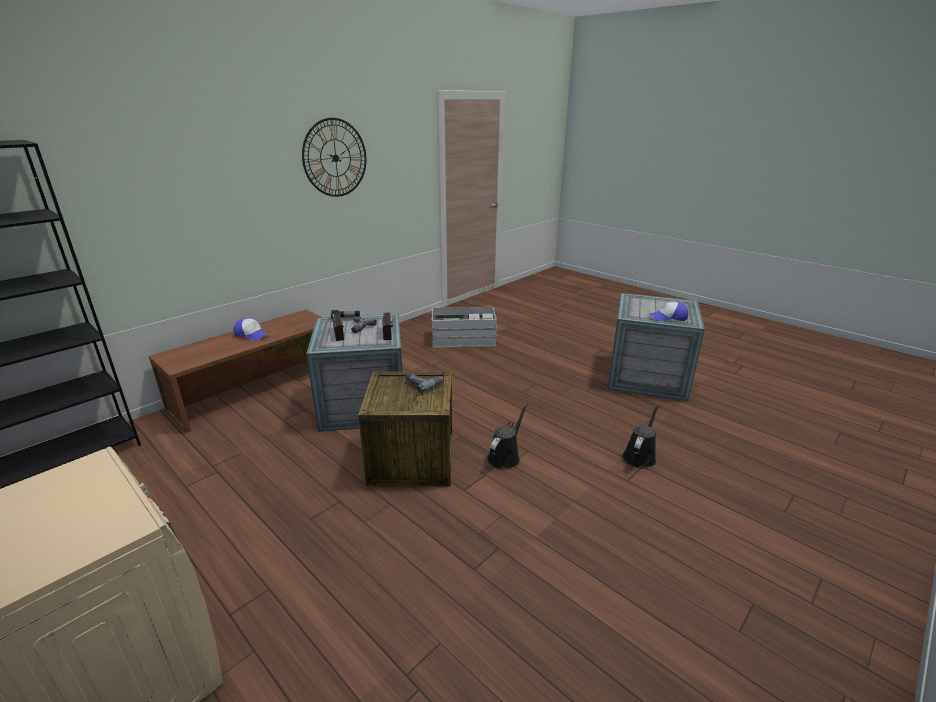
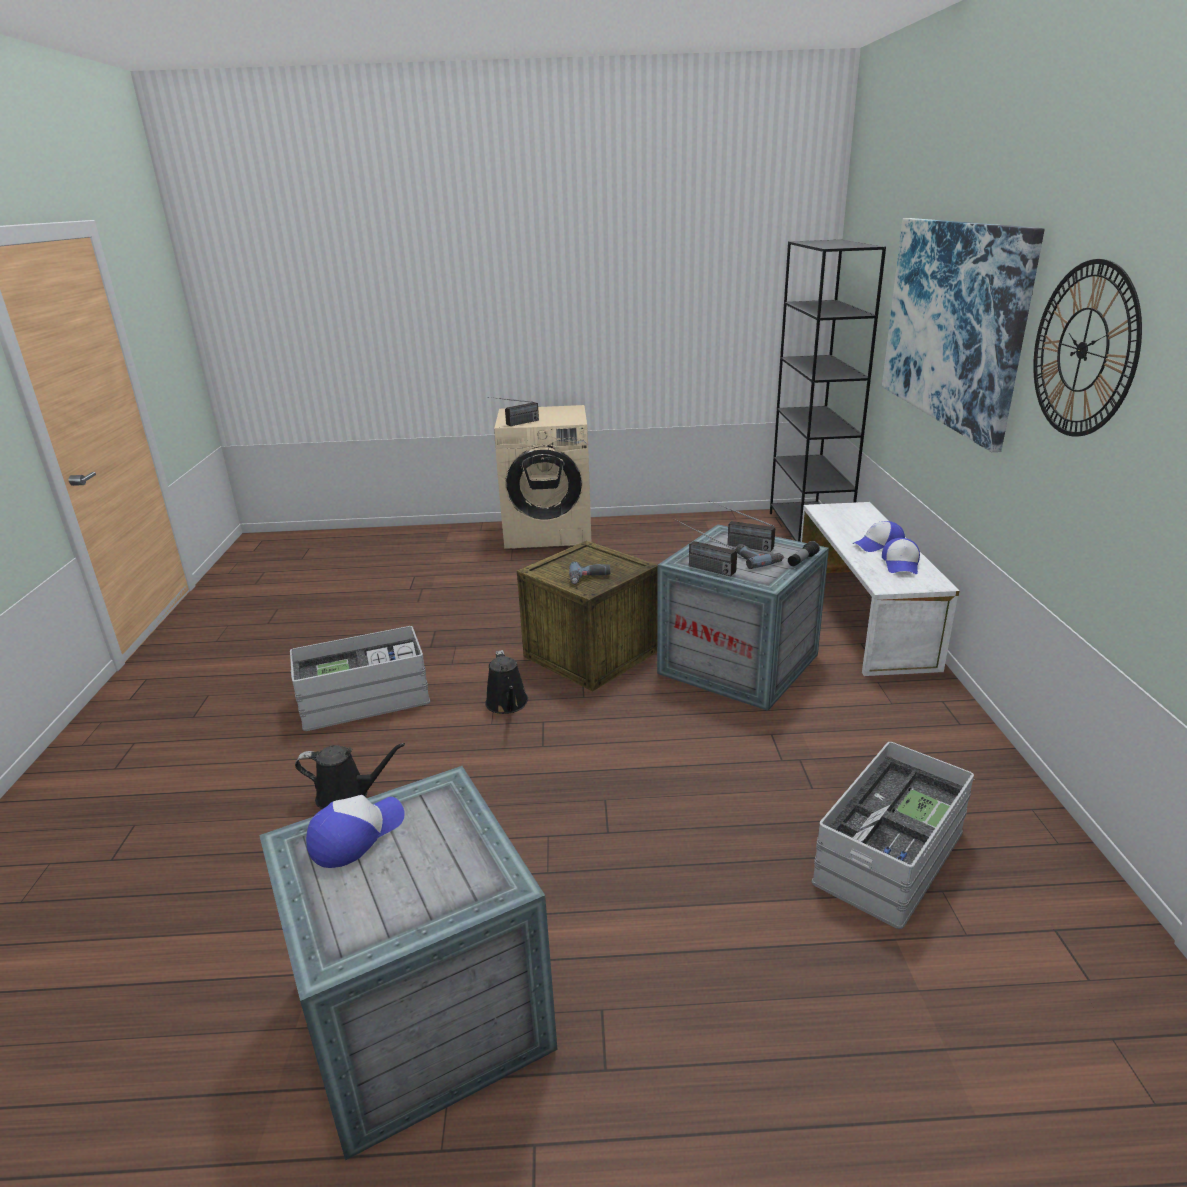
camera: 135 degrees right, 0 degrees up
brown bench [149,310,322,433] -> white bench [800,502,959,676]
black watering can [622,403,659,469] -> black watering can turned 75 degrees counterclockwise [295,743,405,809]
none -> grey storage box [290,626,430,731]
none -> radio [490,397,539,426]
none -> picture [882,218,1045,452]
none -> cap [882,538,920,574]

